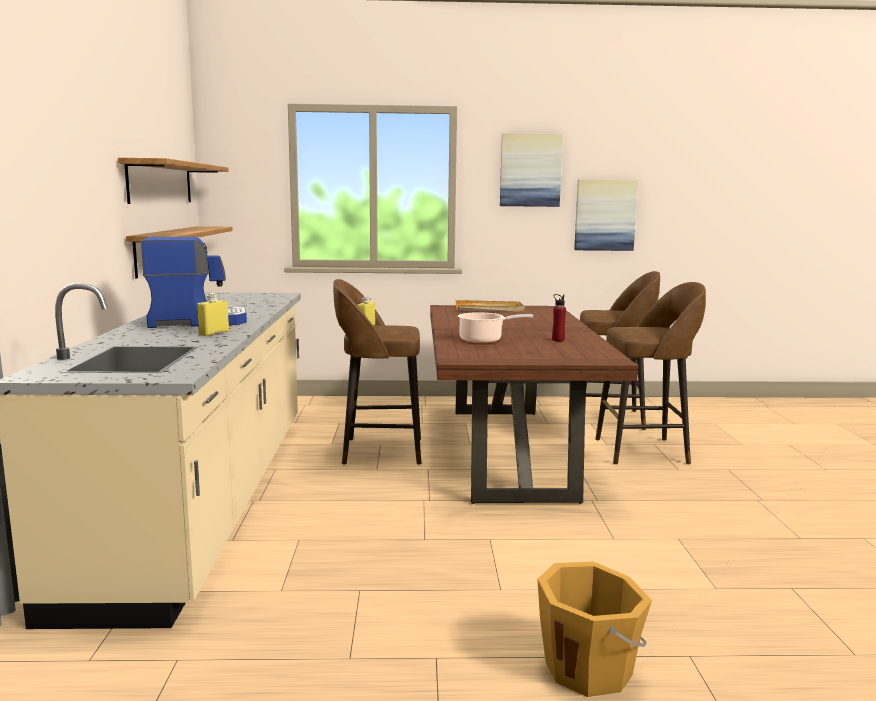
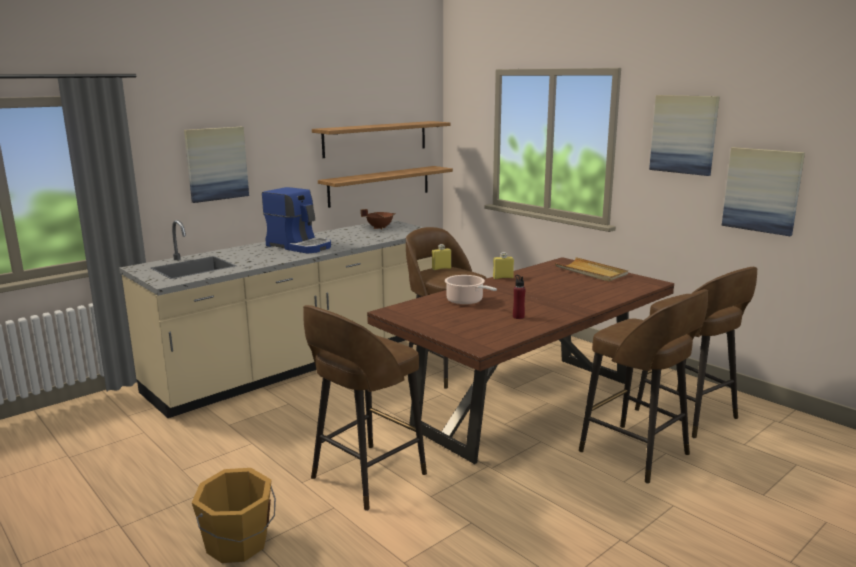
camera: 50 degrees right, 5 degrees up
yellow bottle [197,293,229,336] -> yellow bottle moved to [493,252,514,279]
none -> picture [184,127,249,203]
none -> brown stool [303,305,427,511]
none -> brown cooking pot [361,209,395,229]

